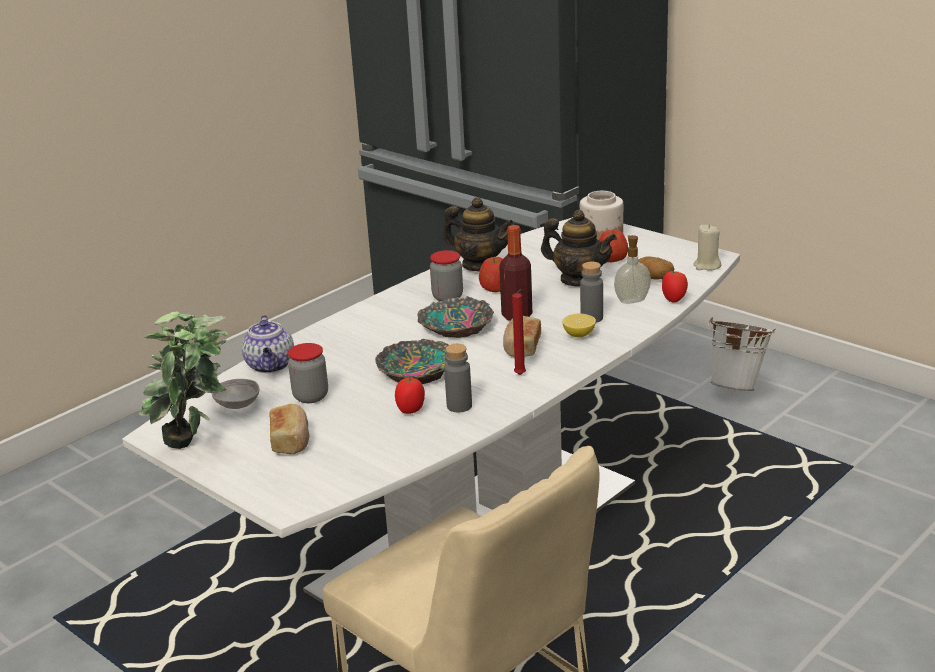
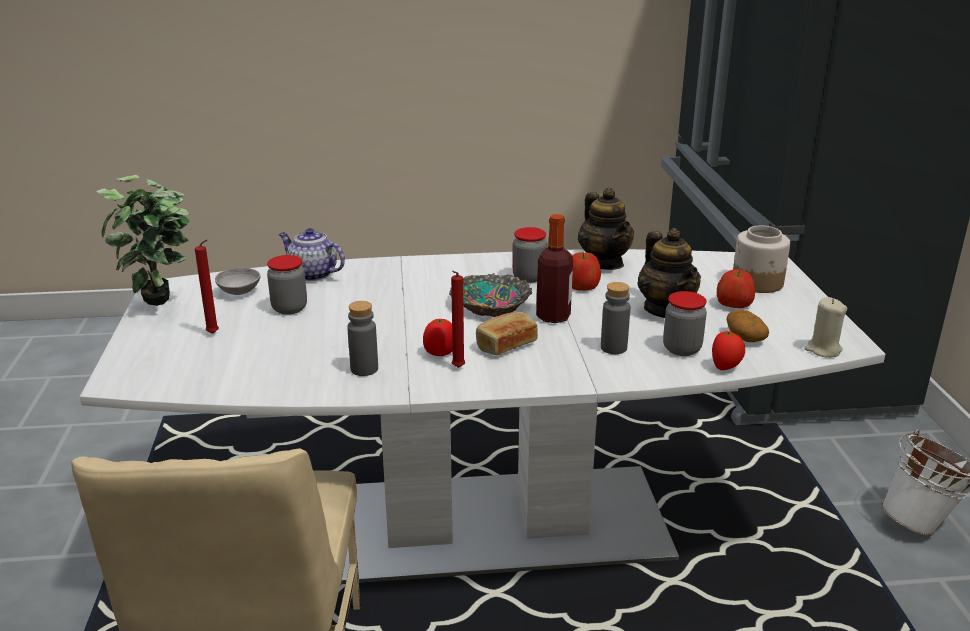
camera: 40 degrees right, 0 degrees up
teapot [241,315,294,373] -> teapot turned 90 degrees clockwise [279,228,345,281]
bread [269,404,309,454] -> red candle [195,240,219,334]
bowl [375,339,448,384] -> none
tomato [395,377,425,414] -> tomato moved to [423,319,453,356]
lemon [562,314,596,338] -> none
soap dispenser [614,235,651,304] -> jar [663,291,707,356]

